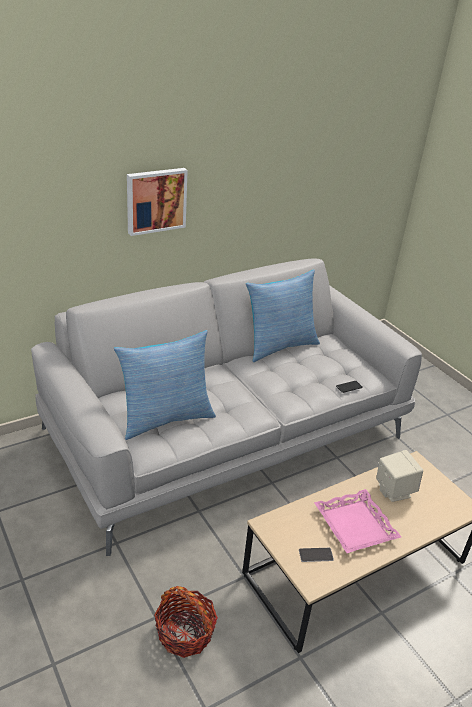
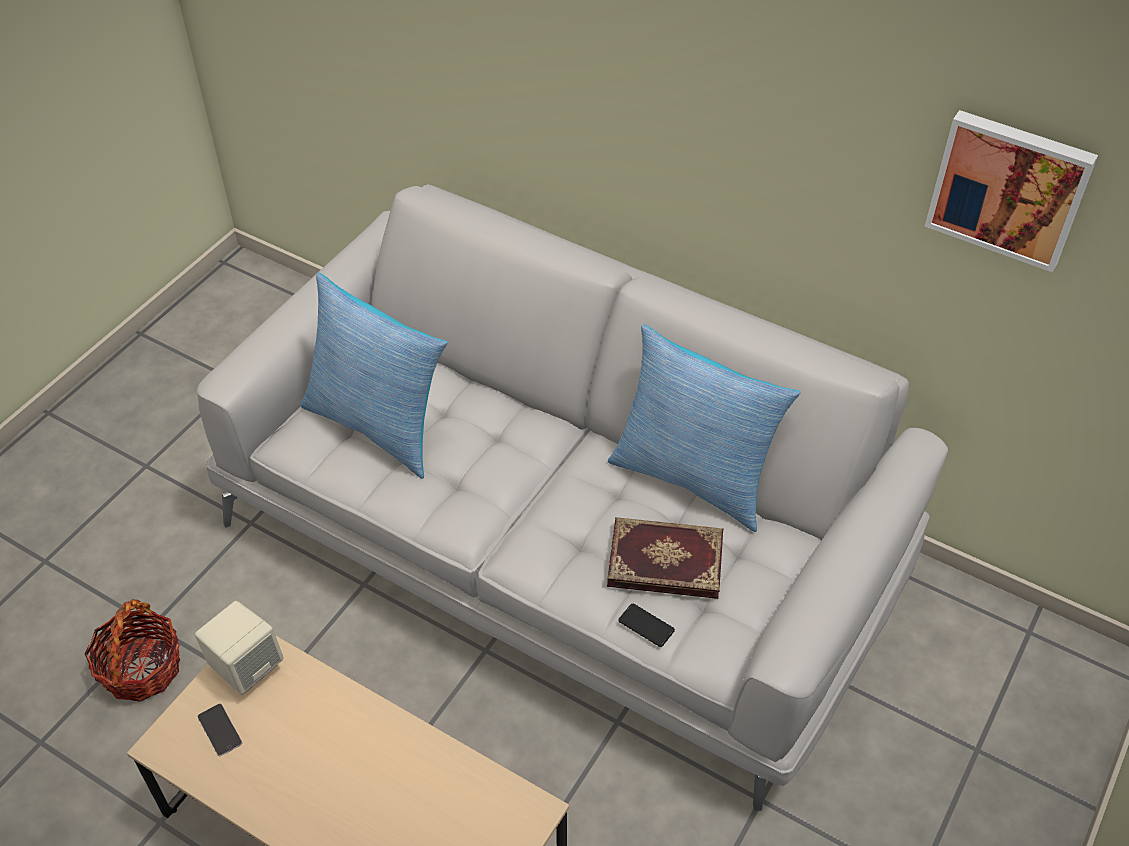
camera: 65 degrees right, 15 degrees up
picture [127,168,188,236] -> picture moved to [925,110,1098,272]
pink tray [314,489,401,553] -> none
beige speaker [376,450,423,502] -> beige speaker moved to [195,601,284,695]
none -> book [607,517,723,599]

